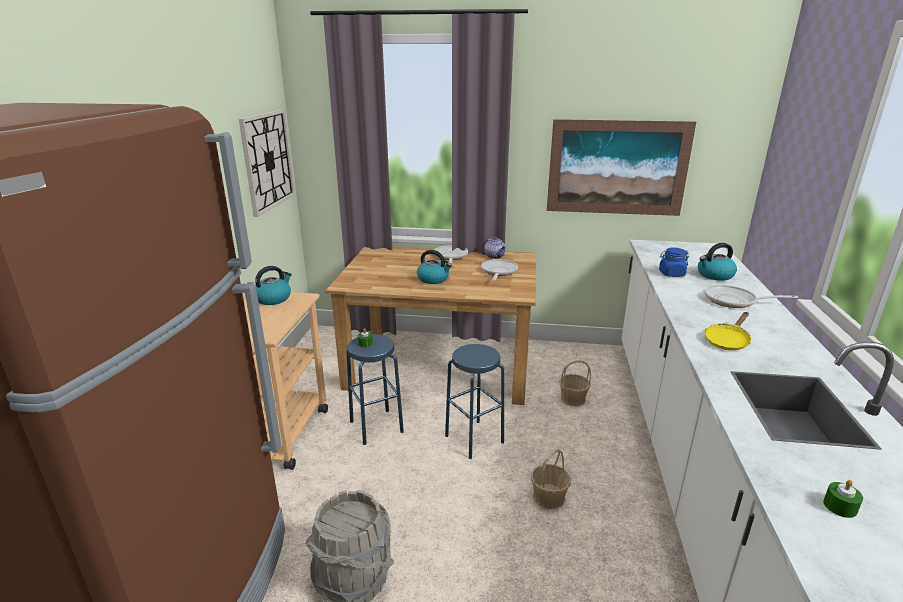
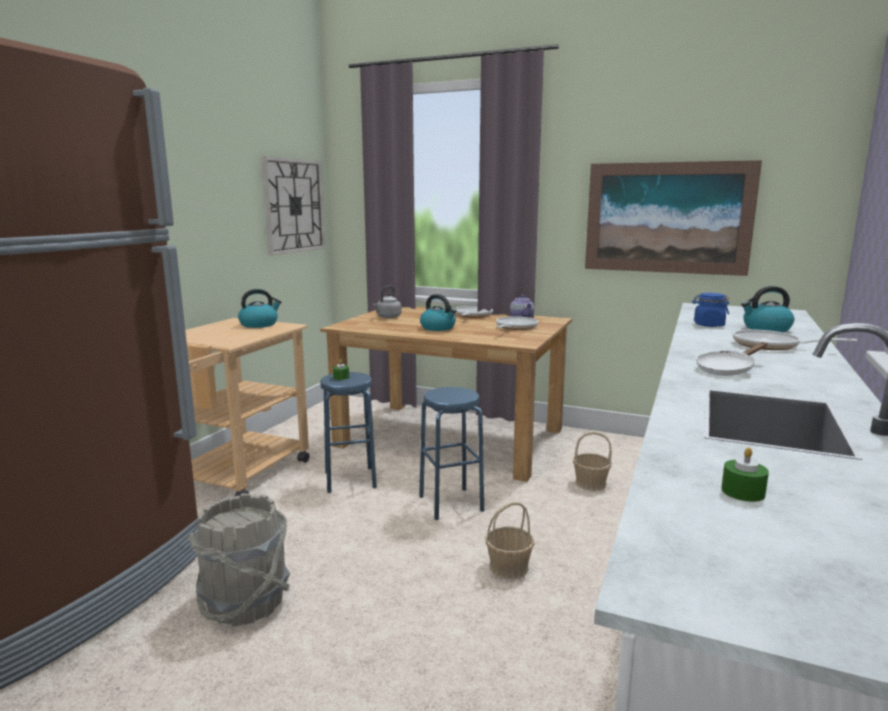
camera: 15 degrees right, 10 degrees down
yellow frying pan [705,312,751,350] -> white frying pan [696,342,767,376]
none -> grey kettle [373,286,402,318]

